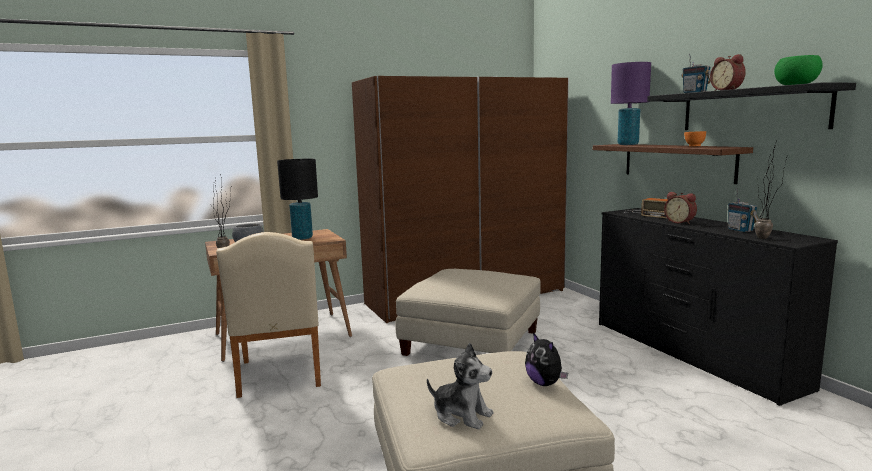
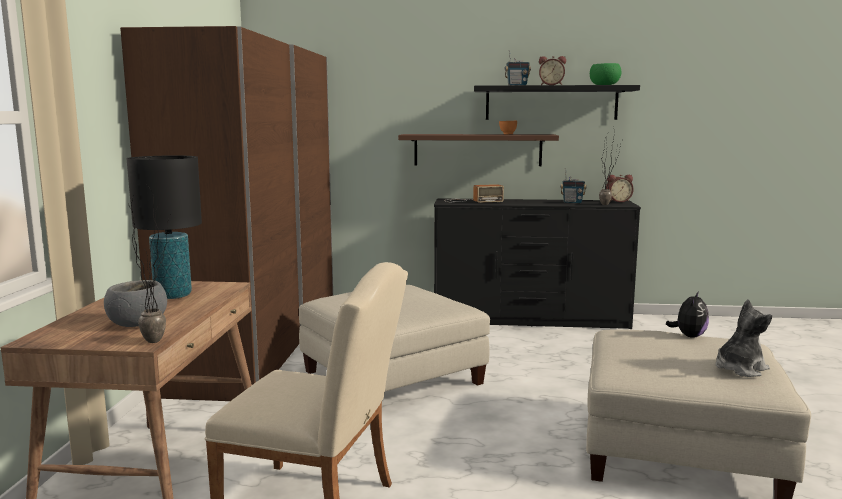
camera: 60 degrees left, 0 degrees up
plush toy [525,333,568,386] -> plush toy turned 60 degrees counterclockwise [666,291,709,338]
purple table lamp [611,62,651,145] -> none
alarm clock [664,192,697,224] -> alarm clock moved to [606,175,634,202]

